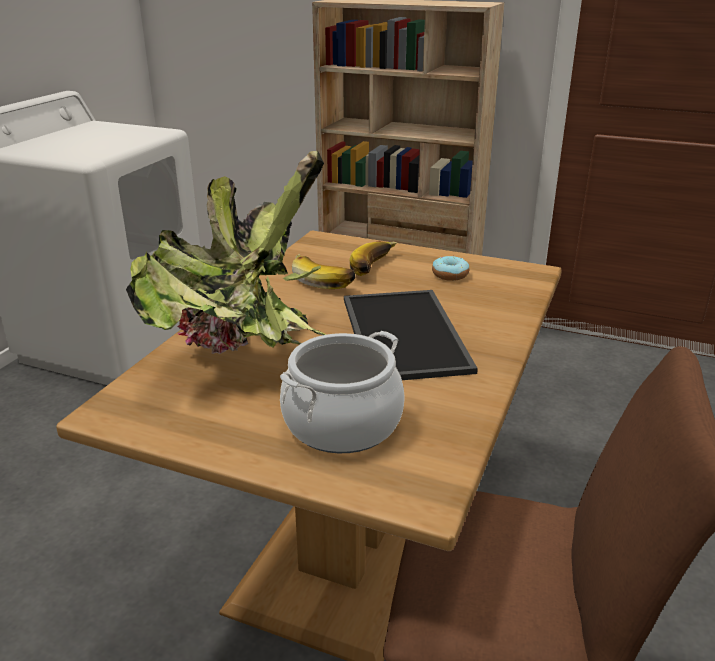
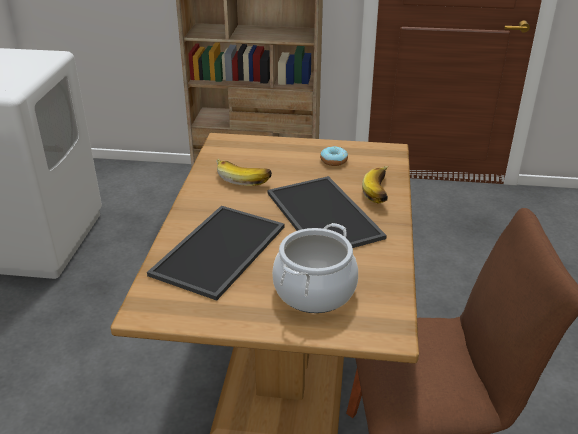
camera: 15 degrees left, 5 degrees up
potted plant [126,151,327,354] -> tray [147,206,285,301]
banana [349,241,397,276] -> banana moved to [362,166,388,204]

